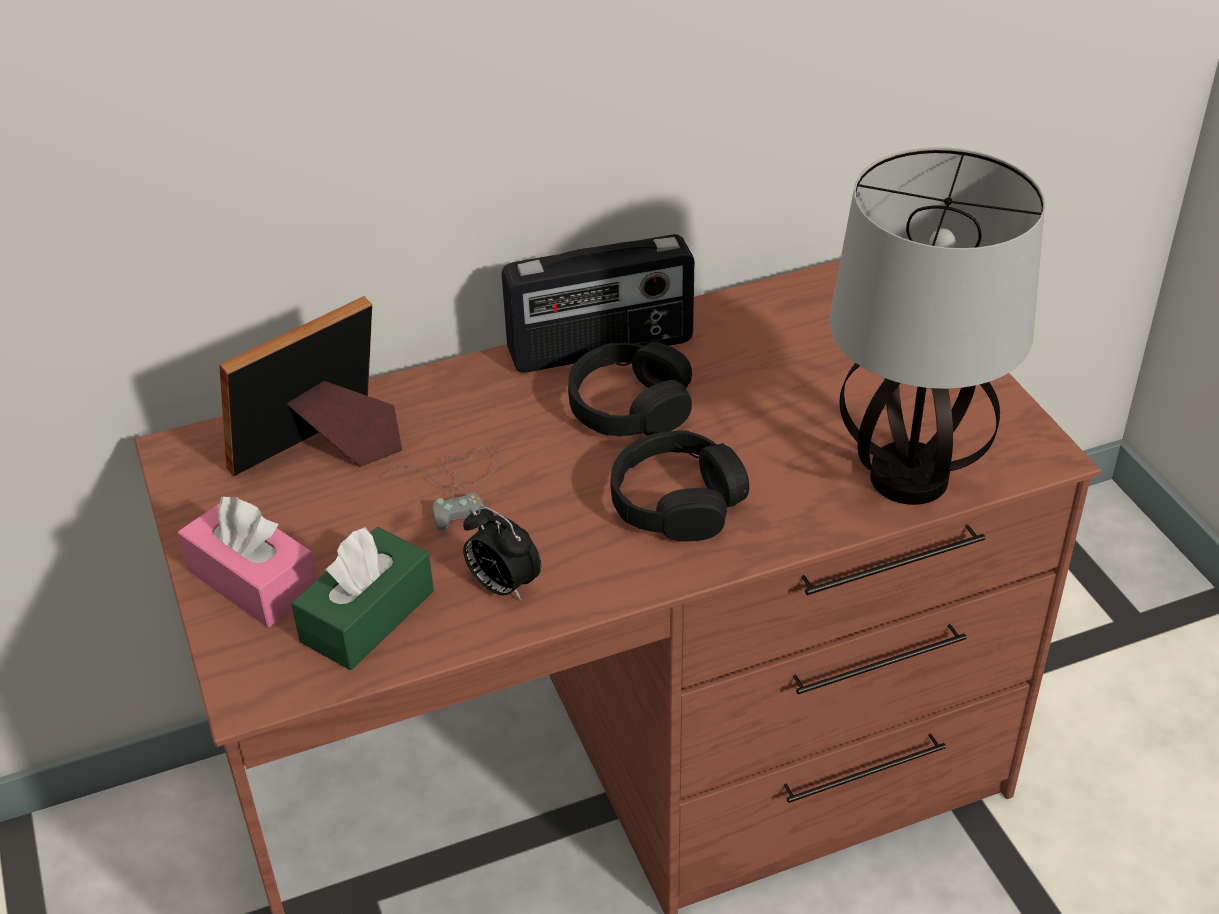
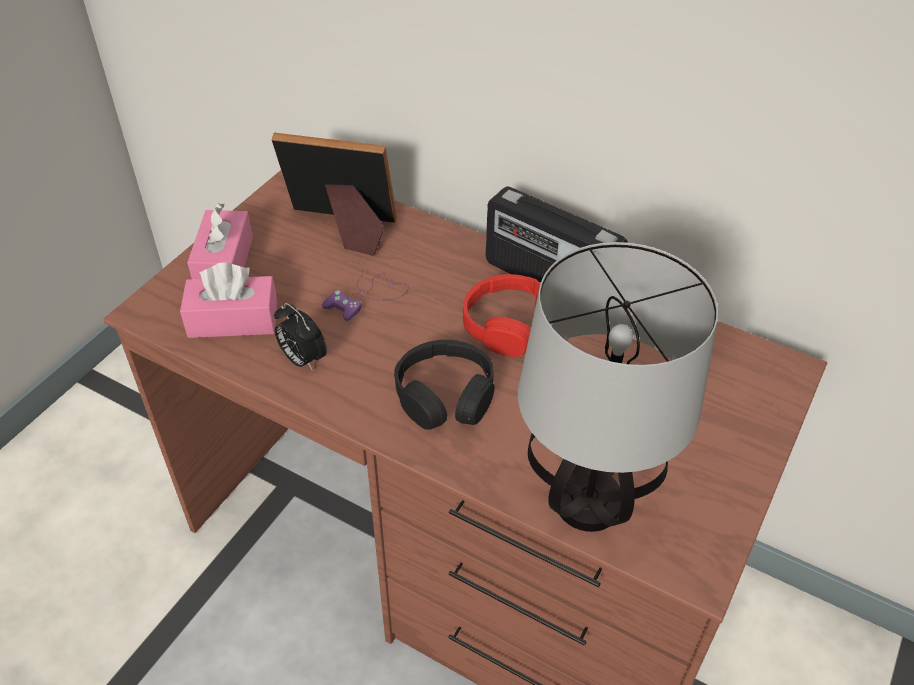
camera: 50 degrees right, 5 degrees up
green tissue box [291,526,434,670] -> pink tissue box [180,262,278,338]
grey game controller [385,446,499,531] -> purple game controller [322,261,409,321]
alarm clock [463,506,541,600] -> alarm clock turned 45 degrees counterclockwise [274,303,327,371]
black headphones [568,342,692,437] -> red headphones [463,274,540,357]

